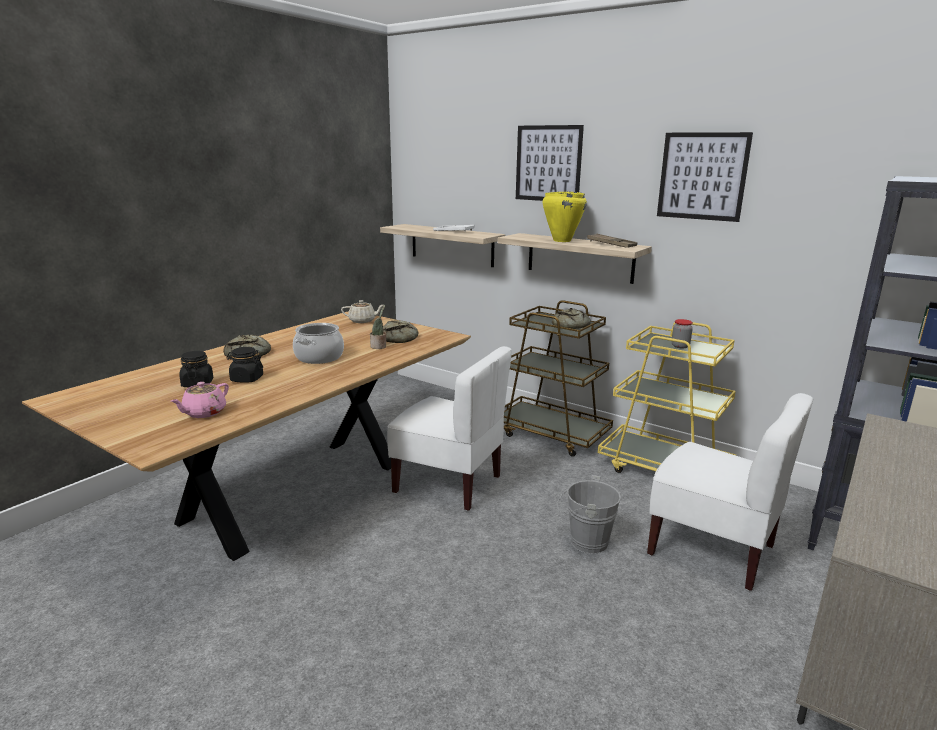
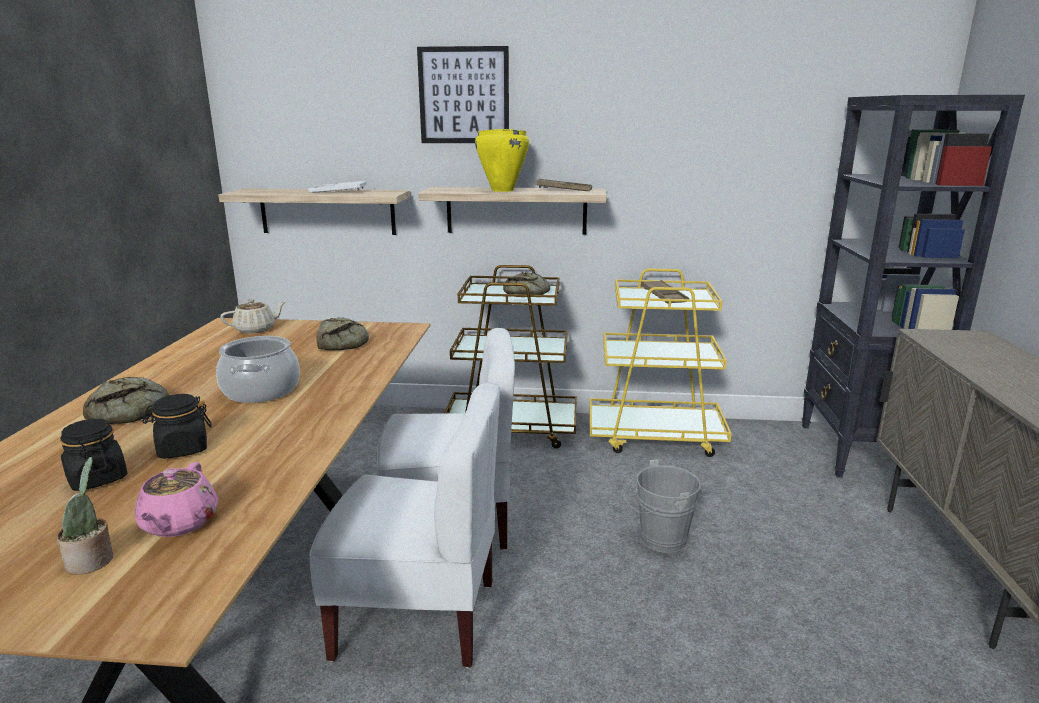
camera: 30 degrees left, 0 degrees up
potted plant [370,305,386,349] -> potted plant moved to [57,457,113,575]
white chair [647,393,813,591] -> white chair moved to [309,382,500,668]
picture [657,132,753,222] -> none
jar [672,319,693,348] -> brown tray [641,280,689,303]

